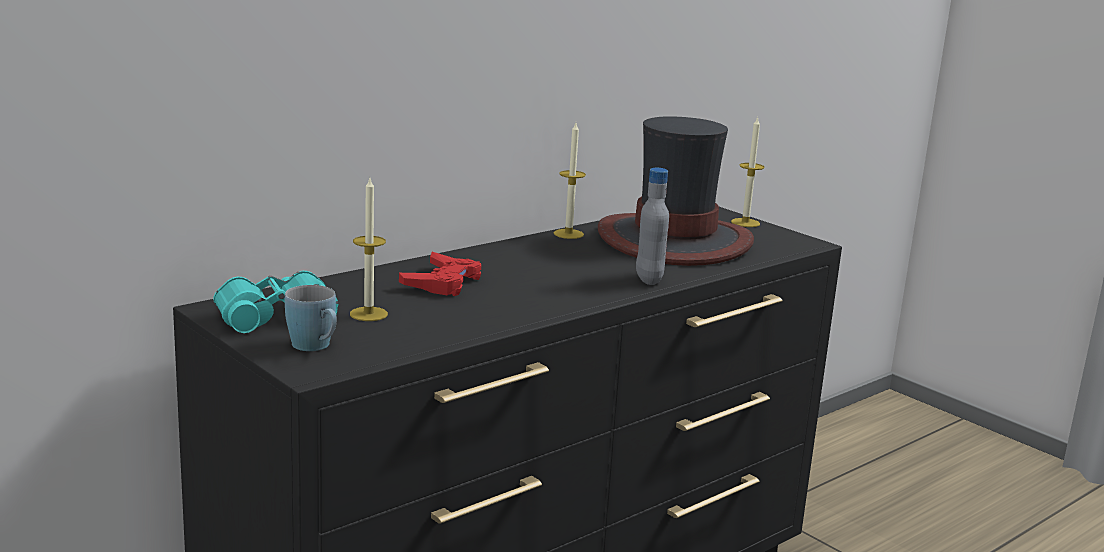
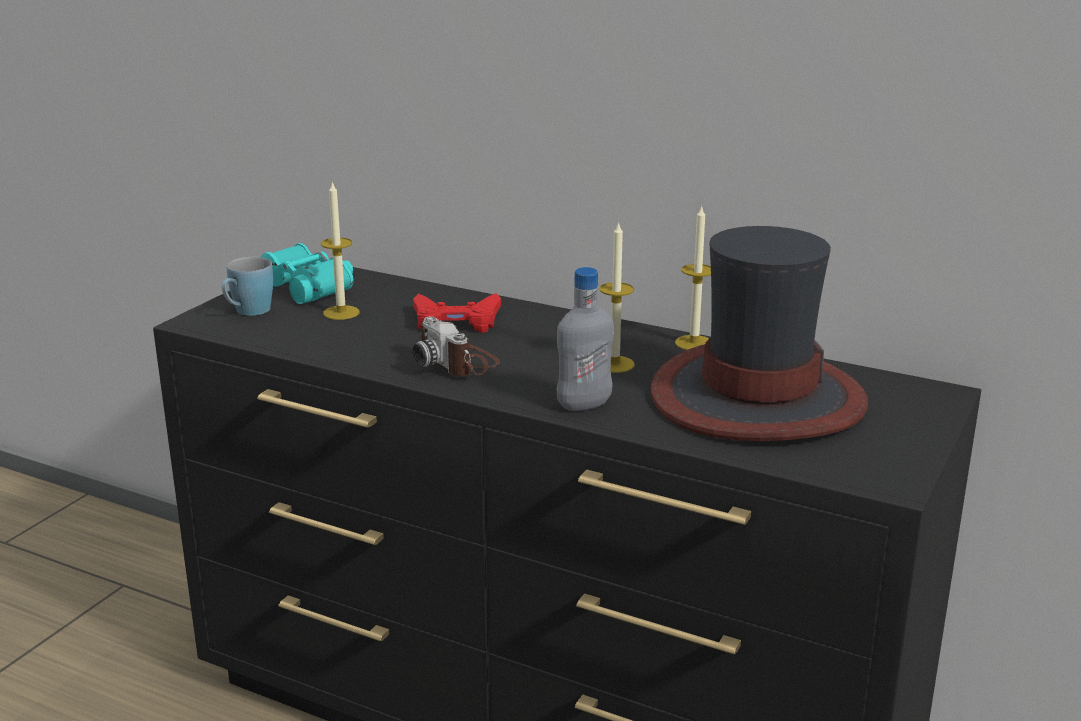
camera: 70 degrees right, 5 degrees up
candle [731,117,765,227] -> candle moved to [599,221,635,373]
none -> camera [413,316,500,377]

